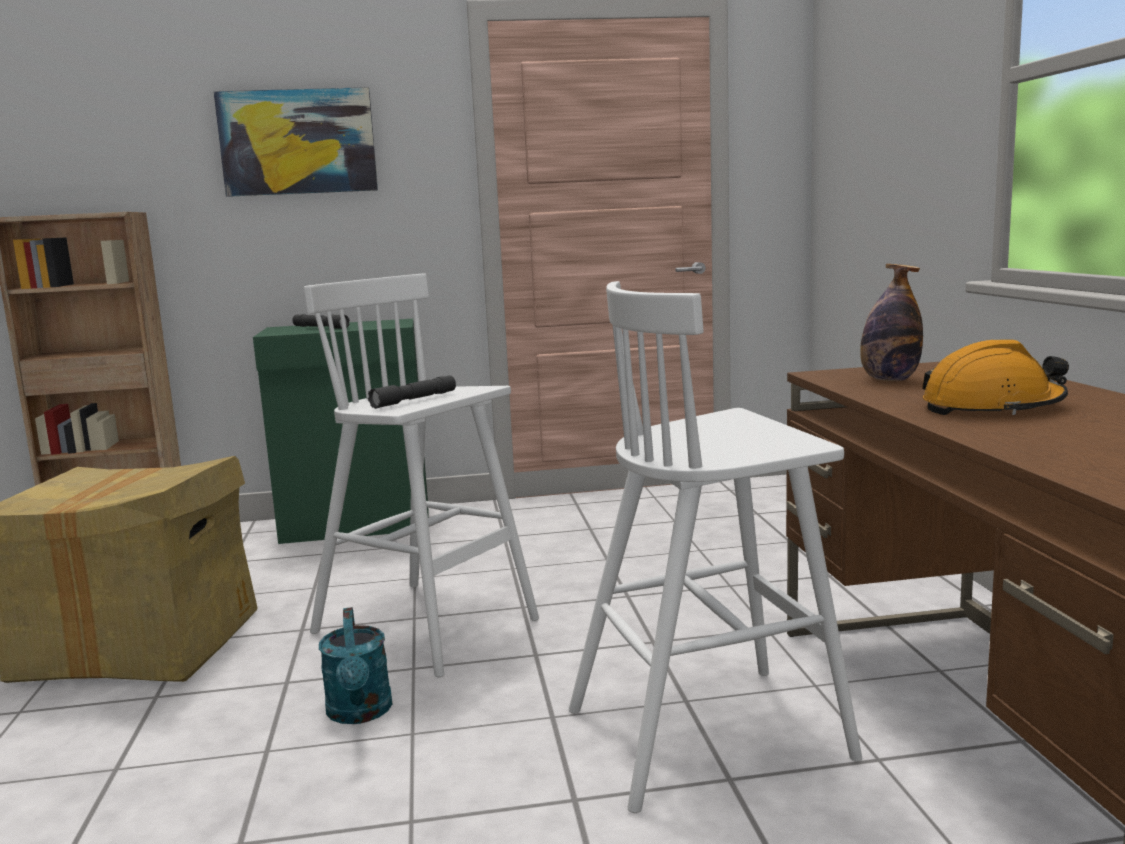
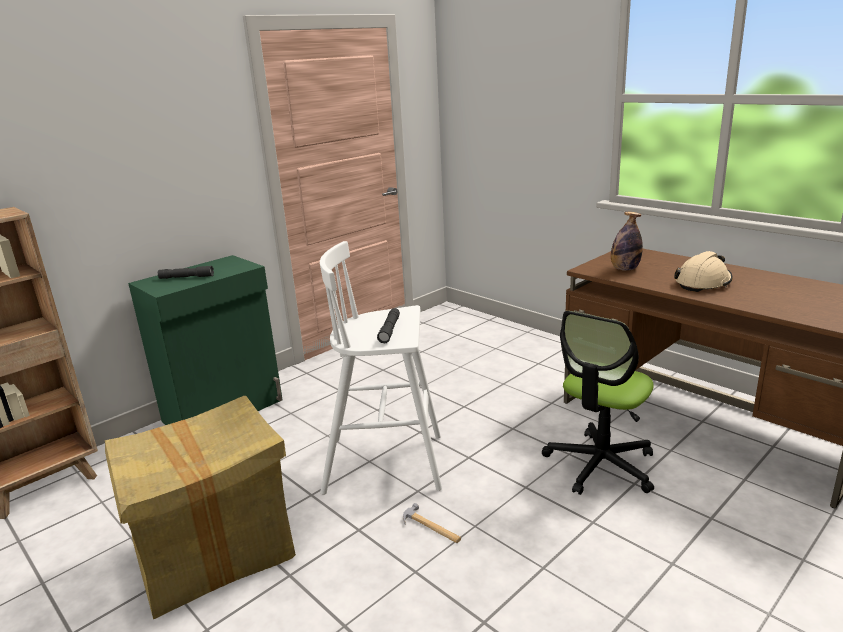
camera: 35 degrees left, 10 degrees up
picture [213,87,378,197] -> none
turquoise watering can [319,607,392,724] -> hammer [403,503,461,543]
white stool [569,281,862,813] -> office chair [542,311,654,495]
orange hard hat [922,339,1069,415] -> beige hard hat [674,251,732,292]

